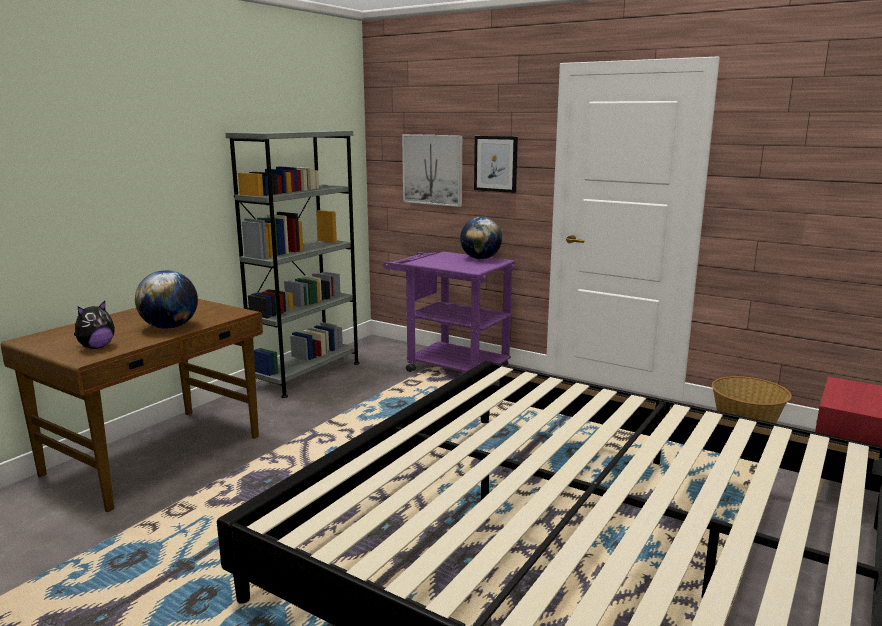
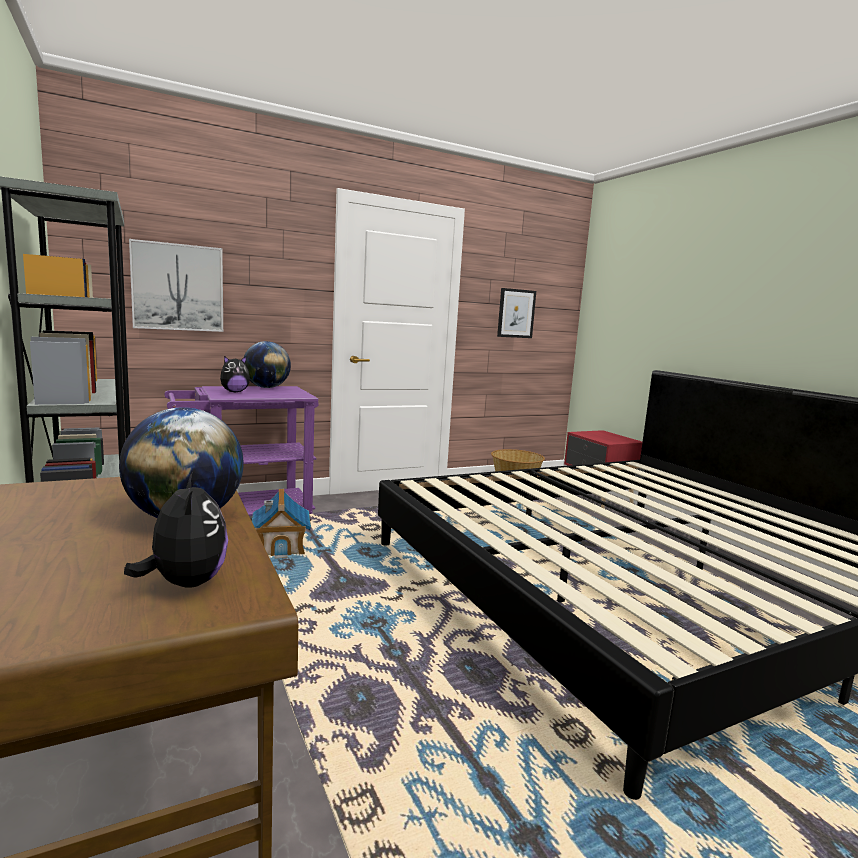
camera: 60 degrees left, 5 degrees down
picture [474,136,518,193] -> picture moved to [497,288,536,338]
none -> plush toy [220,356,250,392]
none -> toy house [252,488,311,559]

